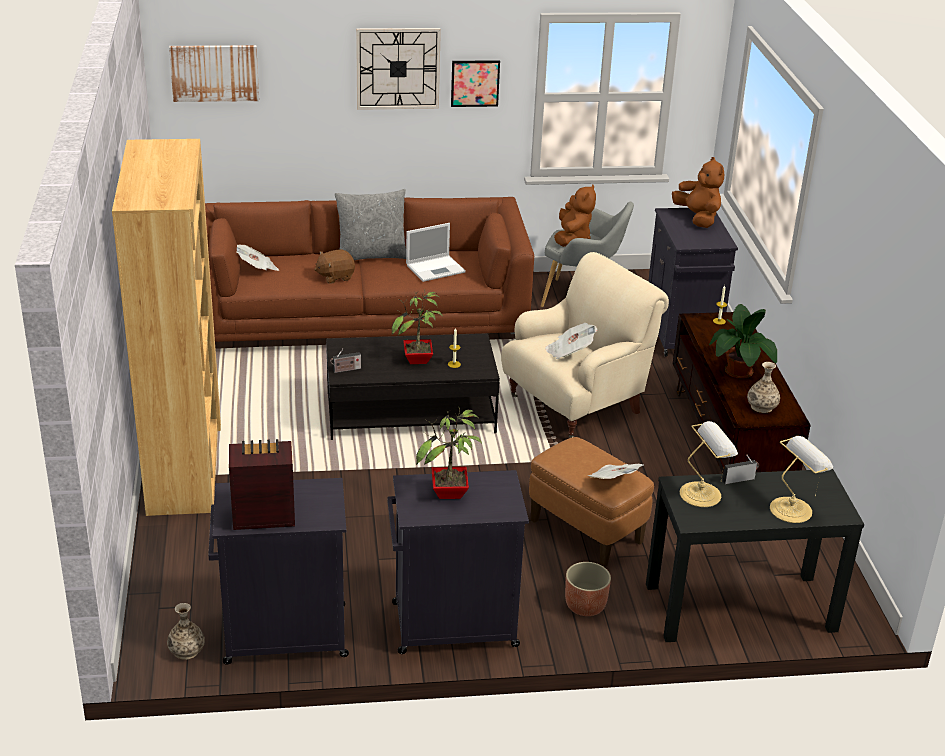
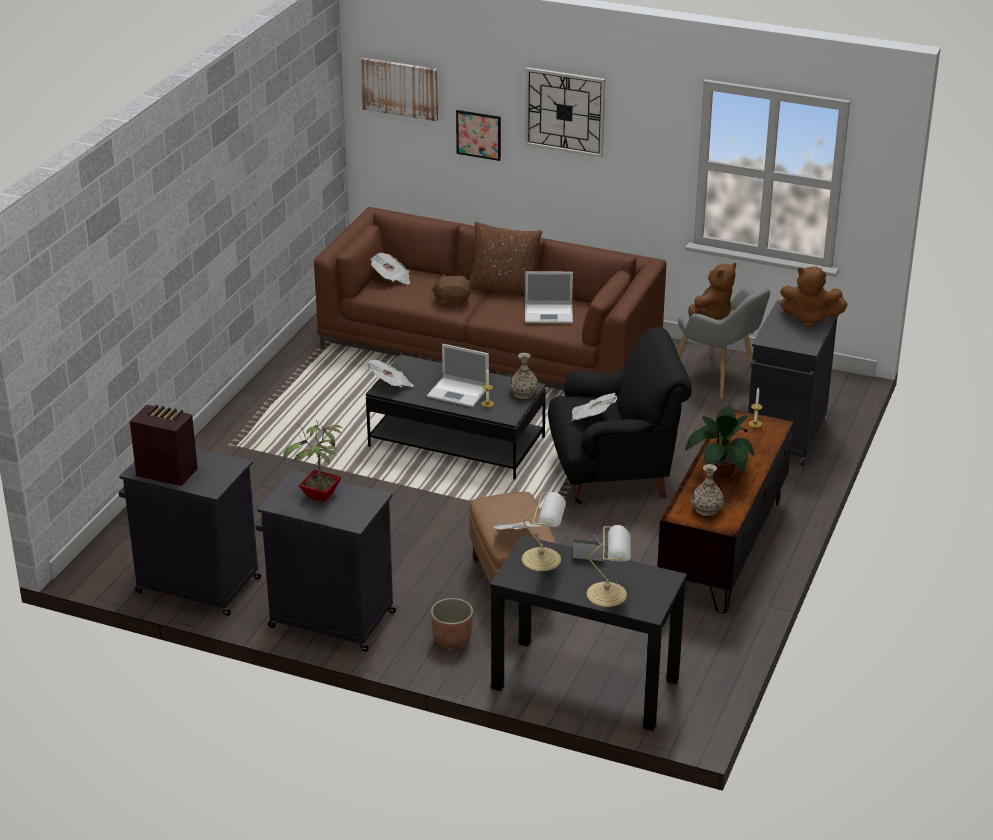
camera: 30 degrees right, 0 degrees up
brown bookcase [112,139,221,516] -> none
vase [167,603,205,660] -> vase moved to [510,353,539,399]
radio [330,349,361,373] -> newspaper [365,360,414,387]
grey pillow [335,189,406,260] -> brown pillow [469,222,543,297]
potted plant [392,289,443,364] -> laptop [427,344,489,407]
picture [451,60,500,107] -> picture moved to [456,110,501,161]
beige armchair [501,252,669,438] -> black armchair [548,327,691,504]
brown plush toy [672,157,724,228] -> brown plush toy turned 105 degrees clockwise [780,266,848,328]

